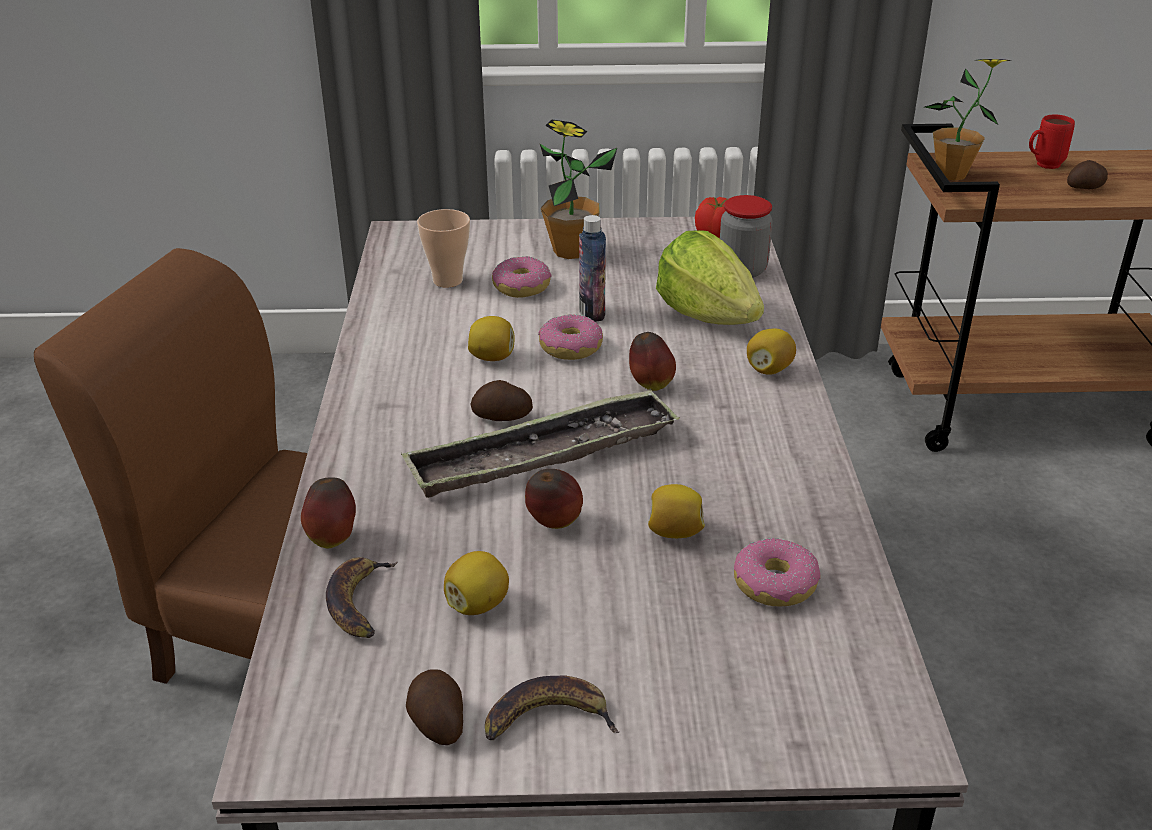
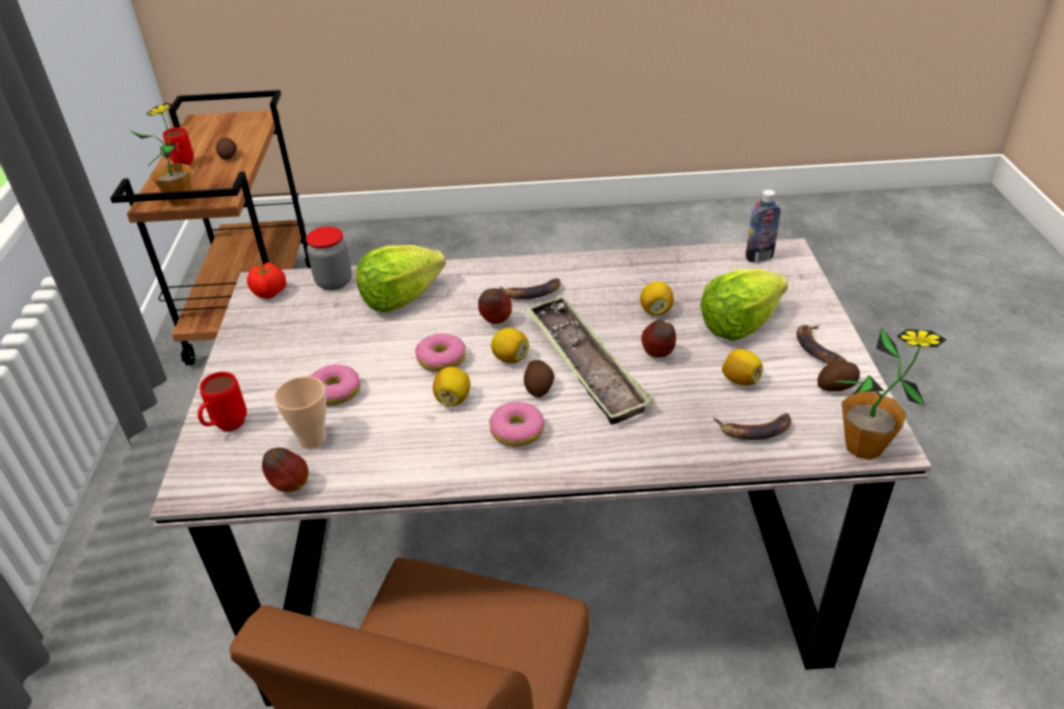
camera: 90 degrees left, 5 degrees up
apple [301,477,356,548] -> apple moved to [262,448,309,493]
potted plant [539,120,617,259] -> potted plant moved to [833,328,947,460]
bottle [579,215,606,322] -> bottle moved to [746,190,781,263]
donut [734,538,821,606] -> donut moved to [489,401,545,447]
lemon [747,329,796,375] -> lemon moved to [491,328,529,363]
none -> red mug [198,372,247,431]
none -> banana [499,278,561,299]
none -> lettuce [700,269,788,341]

